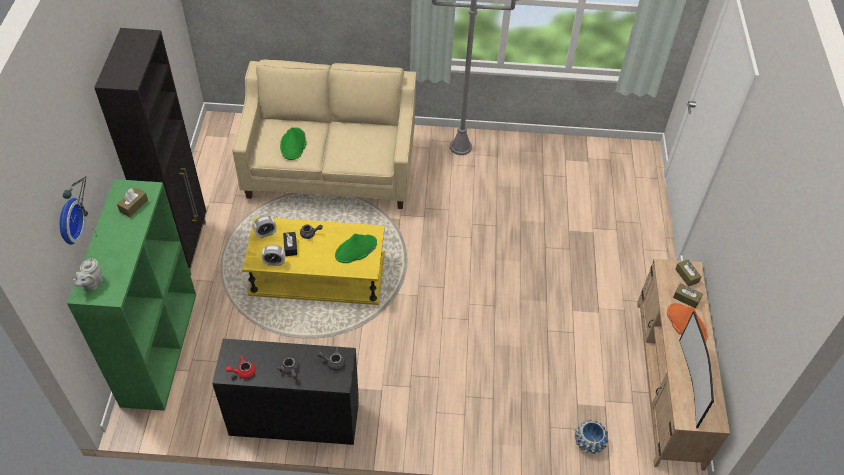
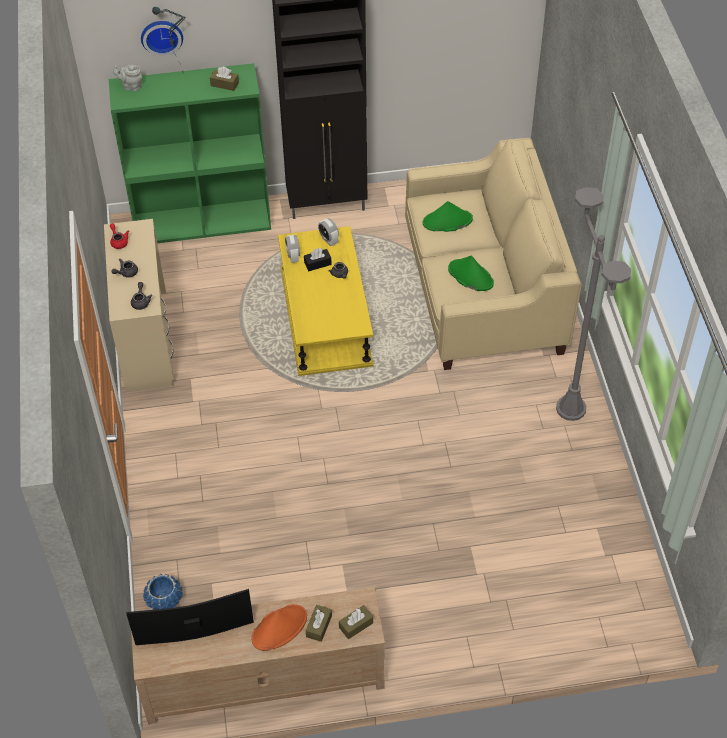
camera: 80 degrees right, 0 degrees up
black desk [212,339,359,445] -> beige desk [104,219,174,392]
green hat [335,234,377,263] -> green hat moved to [448,256,494,291]

